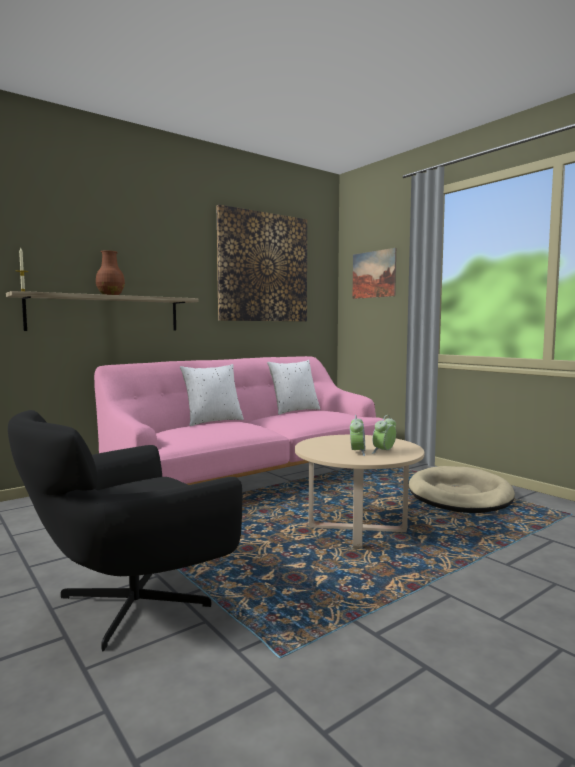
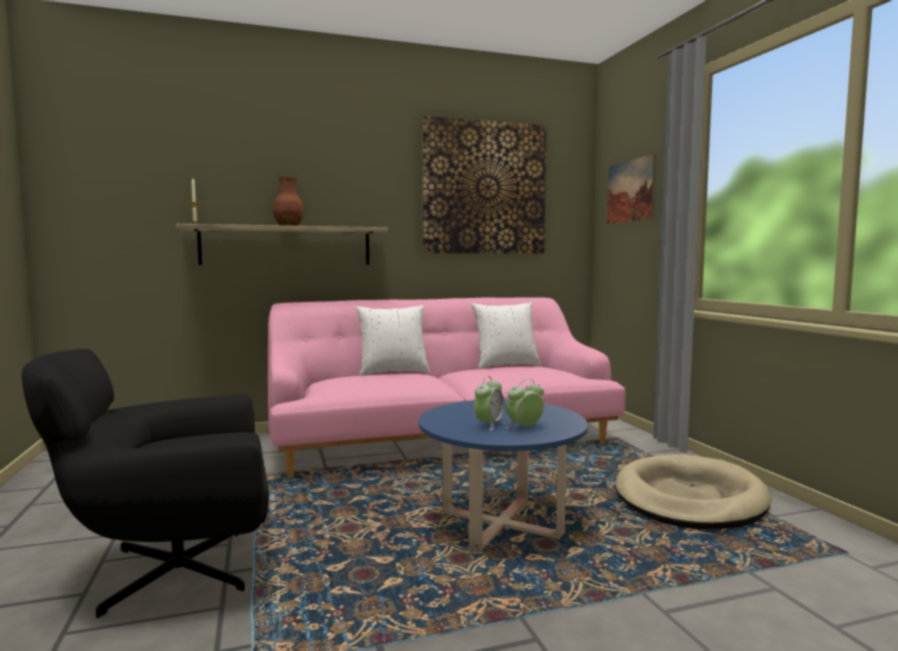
camera: 20 degrees right, 0 degrees up
beige coffee table [295,435,424,548] -> blue coffee table [419,400,588,552]

